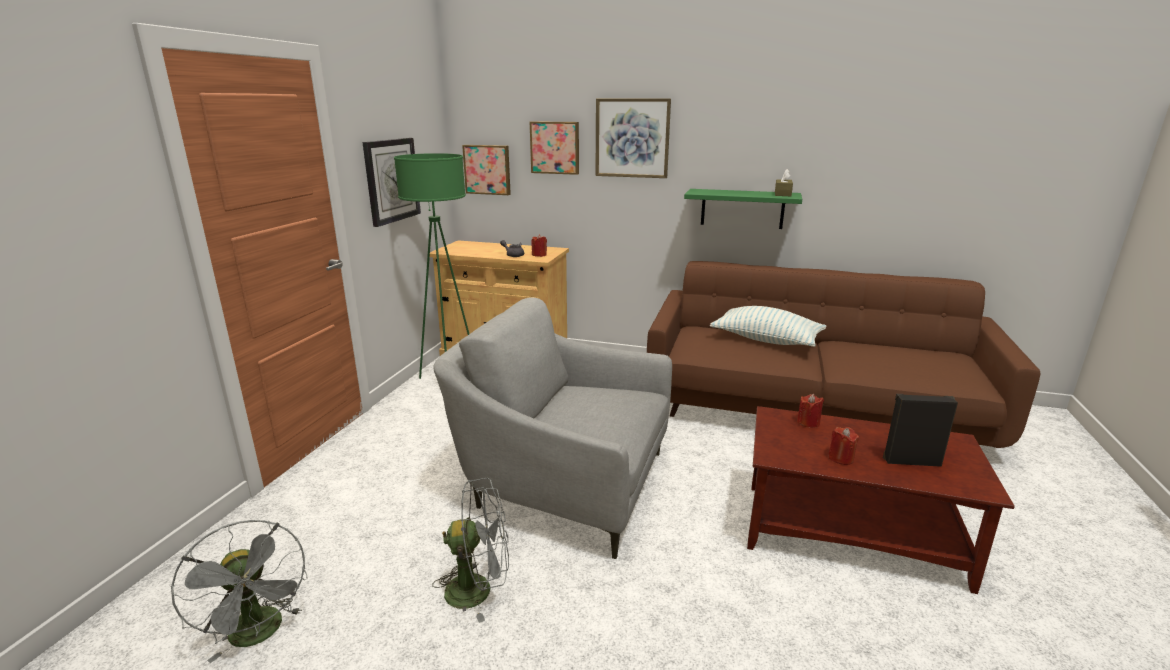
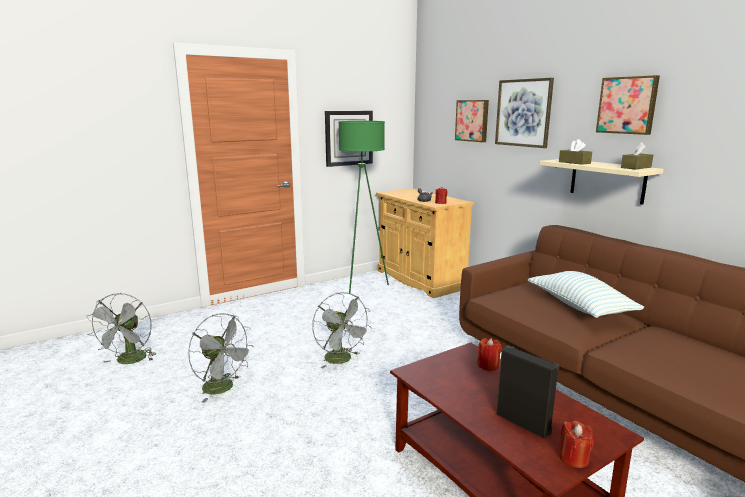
camera: 40 degrees right, 5 degrees down
grey armchair [433,297,672,559] -> grey fan [312,292,371,368]
picture [462,145,511,195] -> picture moved to [596,75,660,135]
green shelf [684,189,802,229] -> beige shelf [540,159,664,205]
red candle [828,427,859,465] -> red candle moved to [558,421,594,468]
none -> brown tissue box [559,139,592,165]

